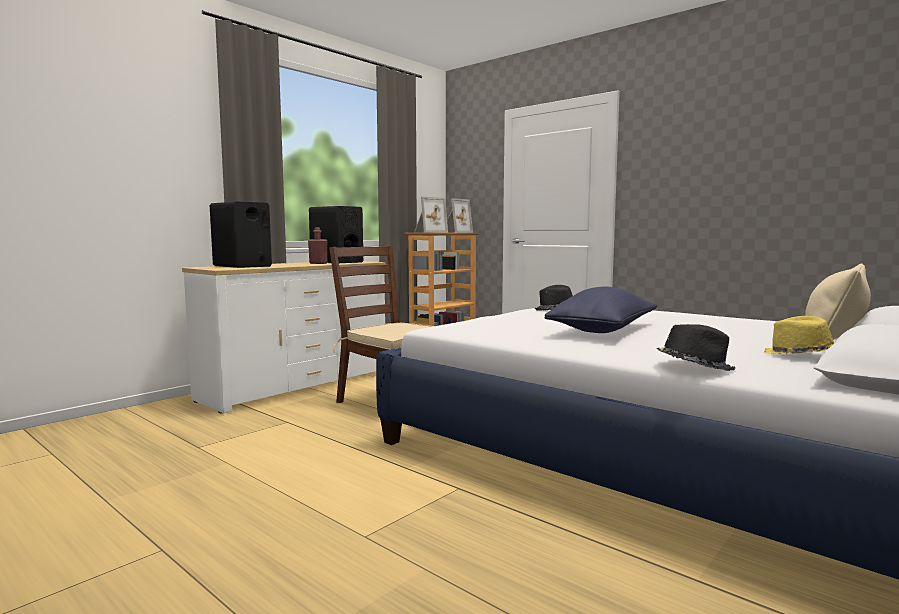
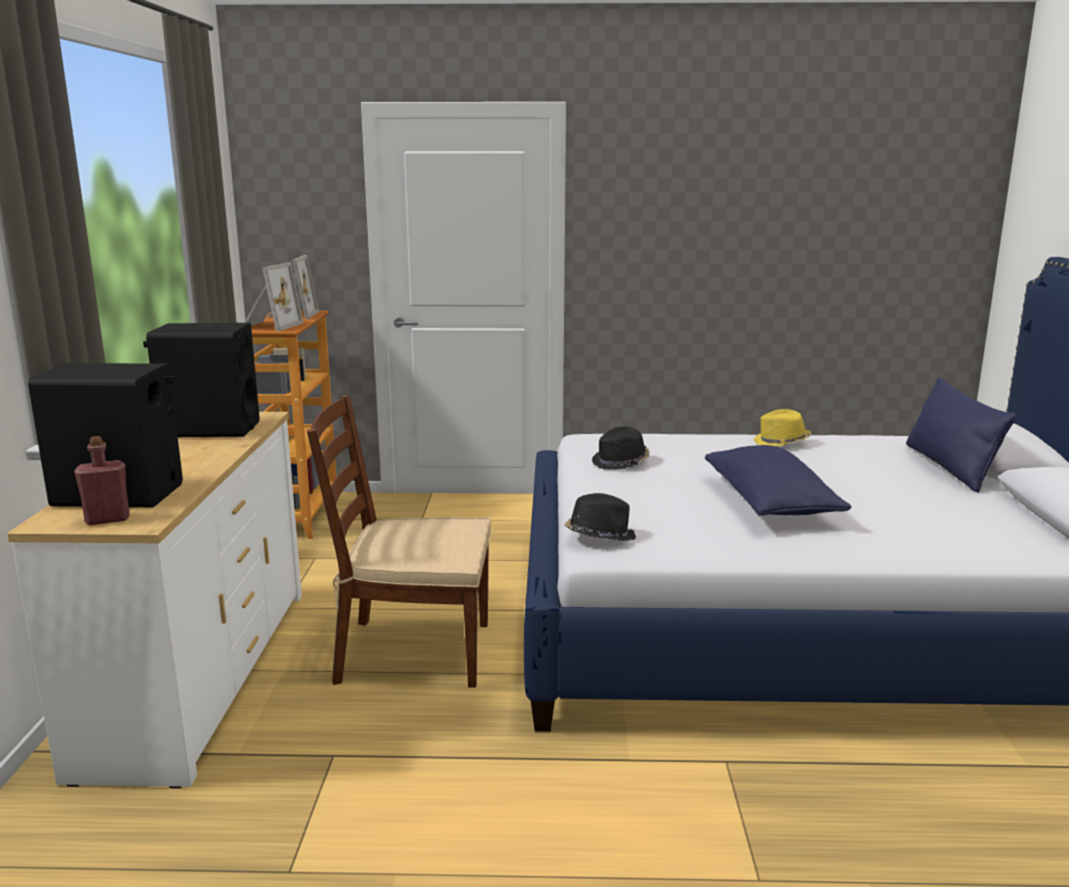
camera: 40 degrees left, 10 degrees up
red bottle [308,227,327,264] -> red bottle moved to [74,436,130,525]
black hat [657,324,736,371] -> black hat moved to [564,493,636,541]
yellow hat [764,316,834,355] -> yellow hat moved to [753,409,811,446]
beige pillow [805,263,871,340] -> blue pillow [906,377,1017,493]

